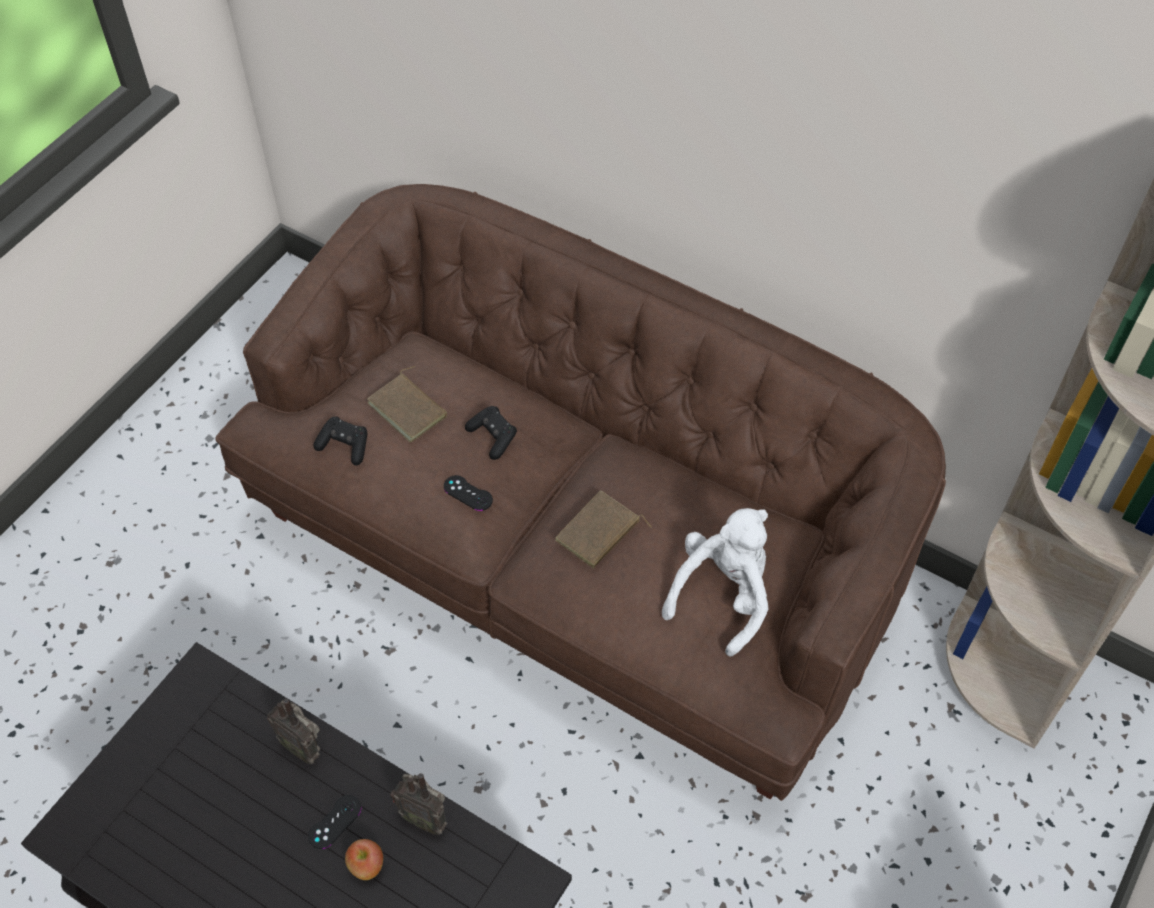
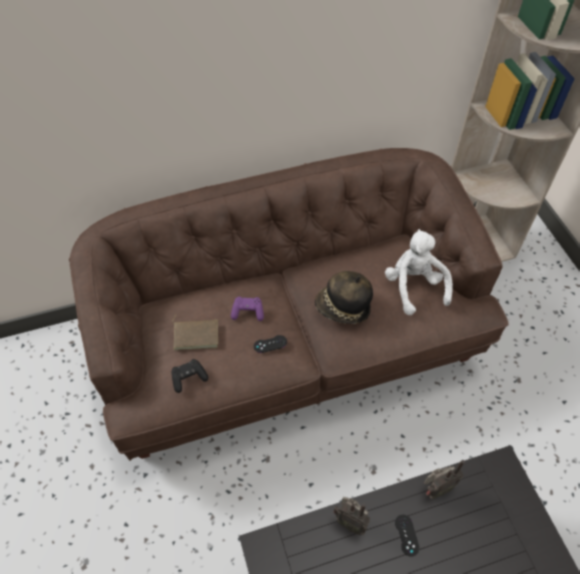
camera: 50 degrees left, 0 degrees up
radio [267,699,320,764] -> radio turned 45 degrees clockwise [333,497,370,536]
apple [345,839,383,880] -> none
black game controller [465,406,517,460] -> purple game controller [231,296,264,321]
brown book [555,491,652,568] -> hat [315,271,373,324]

